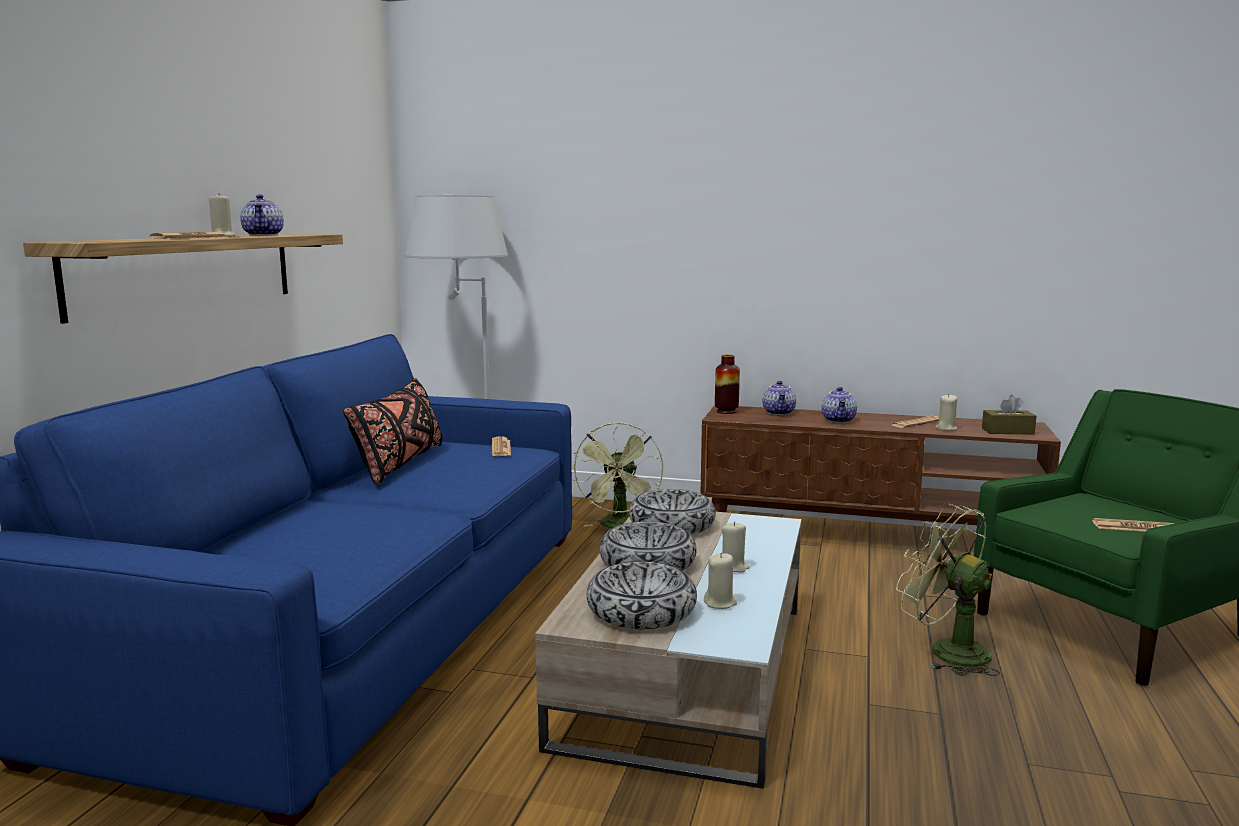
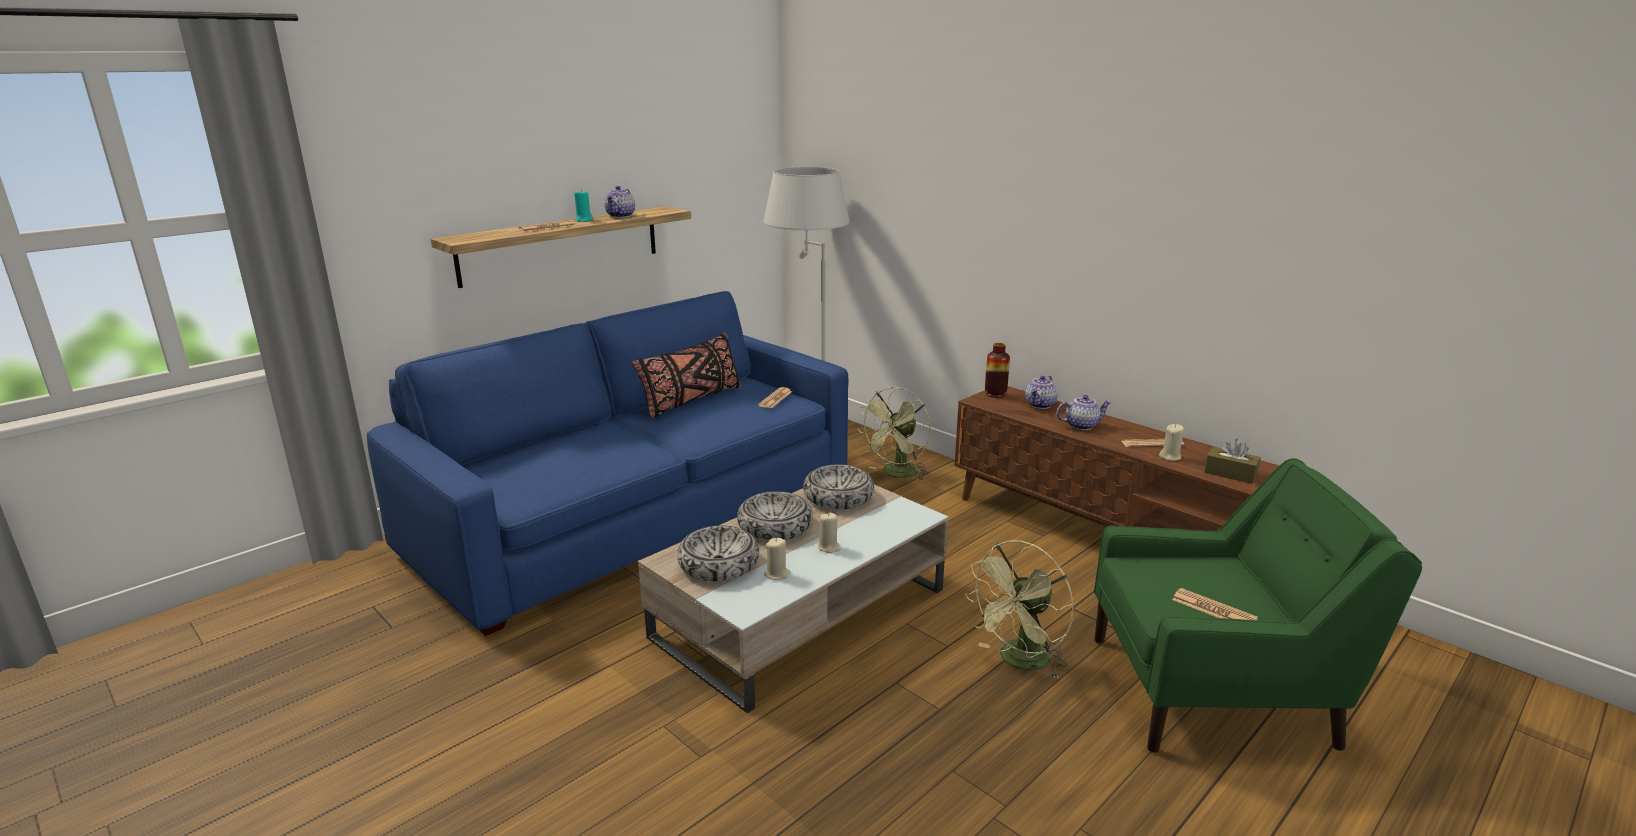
camera: 30 degrees right, 10 degrees up
beige candle [209,193,236,237] -> turquoise candle [574,189,593,222]
teapot [822,387,857,423] -> teapot turned 135 degrees counterclockwise [1056,395,1112,430]
green fan [896,503,1000,676] -> green fan turned 120 degrees counterclockwise [965,540,1074,678]

